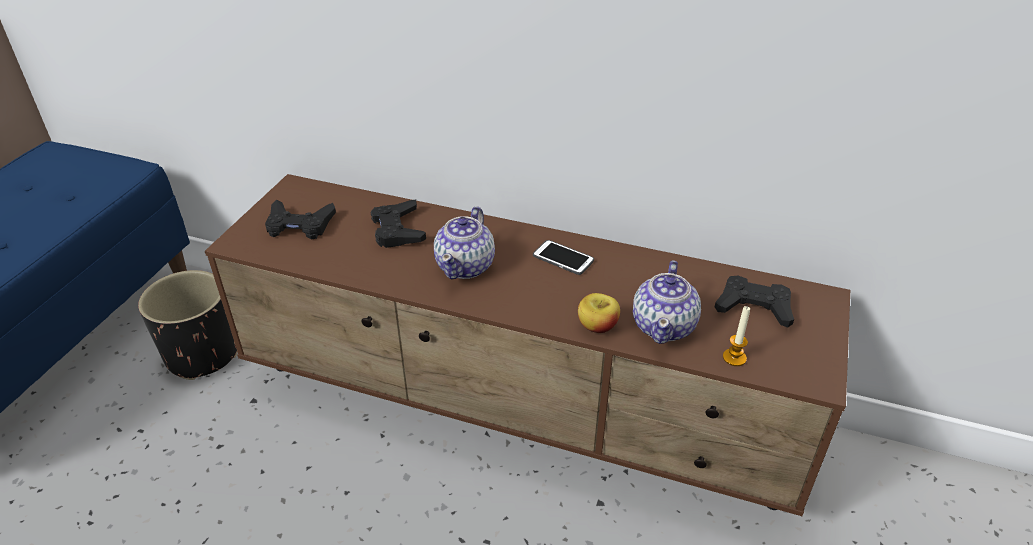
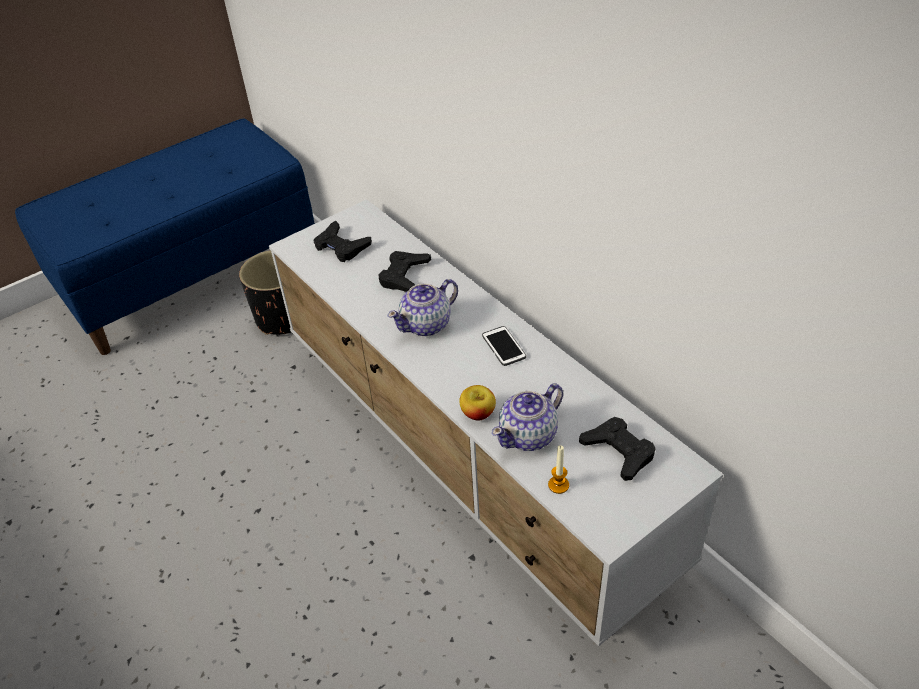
camera: 35 degrees right, 5 degrees up
brown tv stand [205,174,850,516] -> white tv stand [269,199,723,646]

